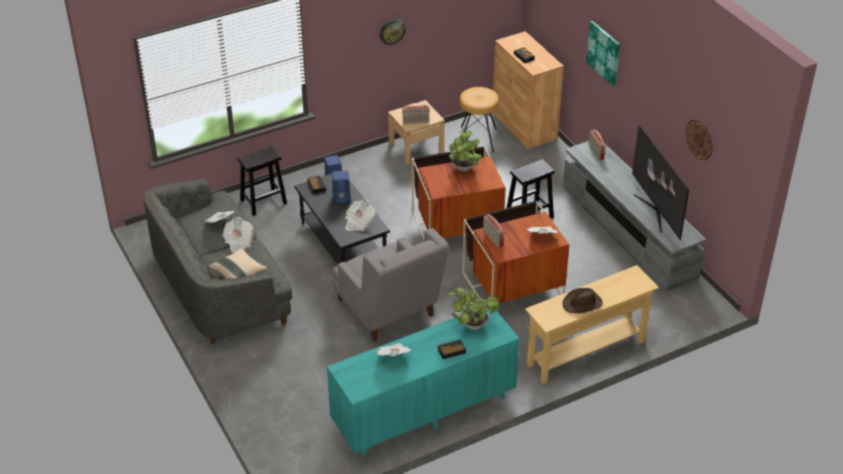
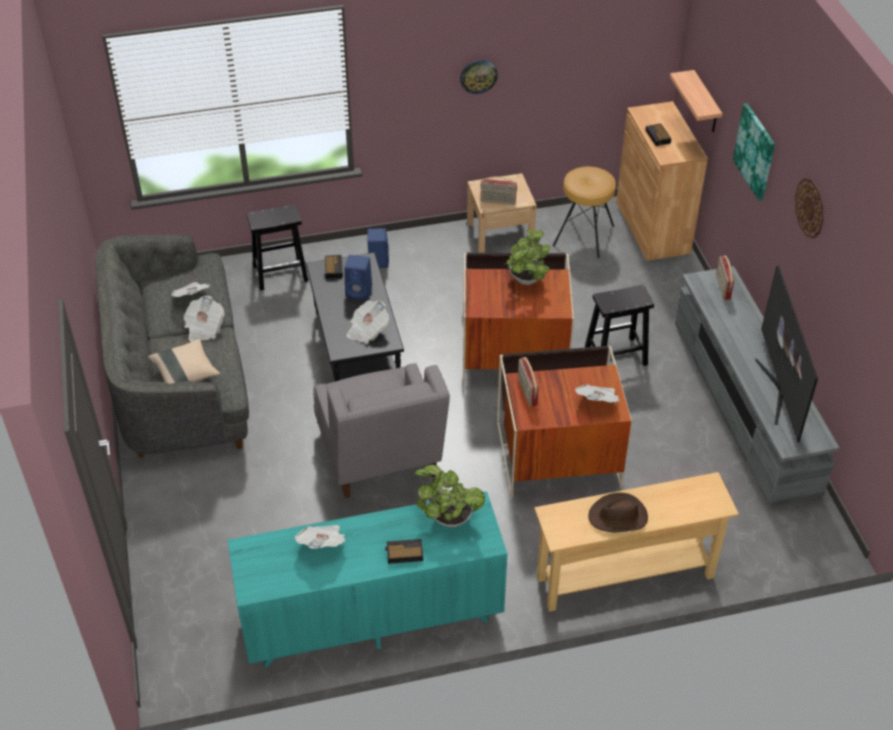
camera: 15 degrees right, 5 degrees up
wall clock [685,120,713,160] -> wall clock moved to [795,178,824,239]
none -> shelf [670,70,723,132]

